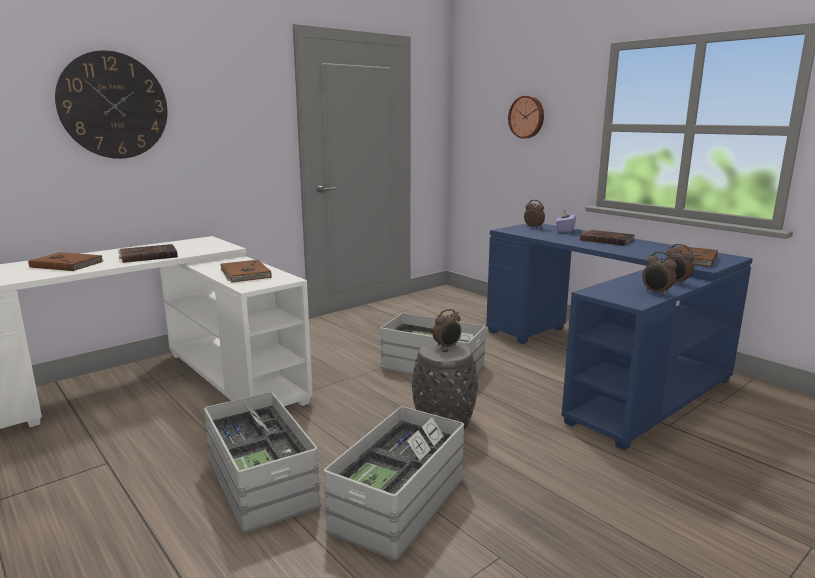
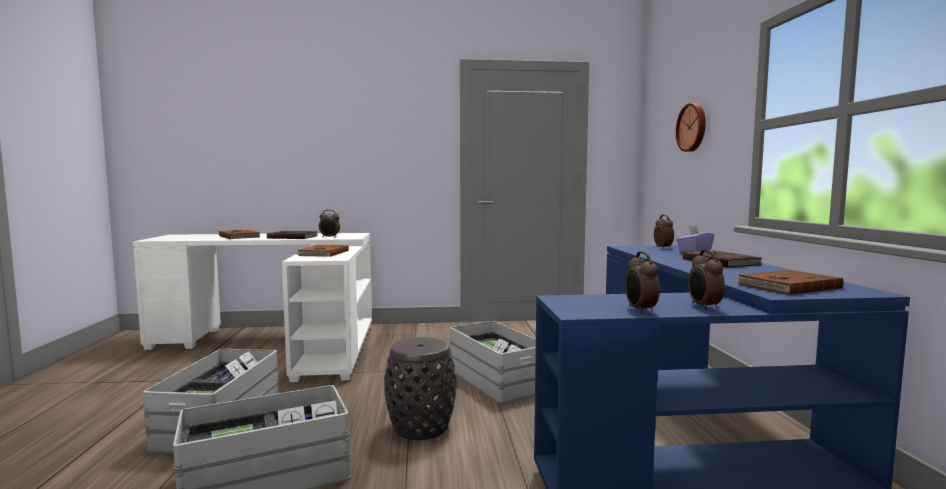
camera: 35 degrees right, 10 degrees down
wall clock [55,50,168,159] -> none
alarm clock [432,309,461,350] -> alarm clock moved to [319,210,340,238]

